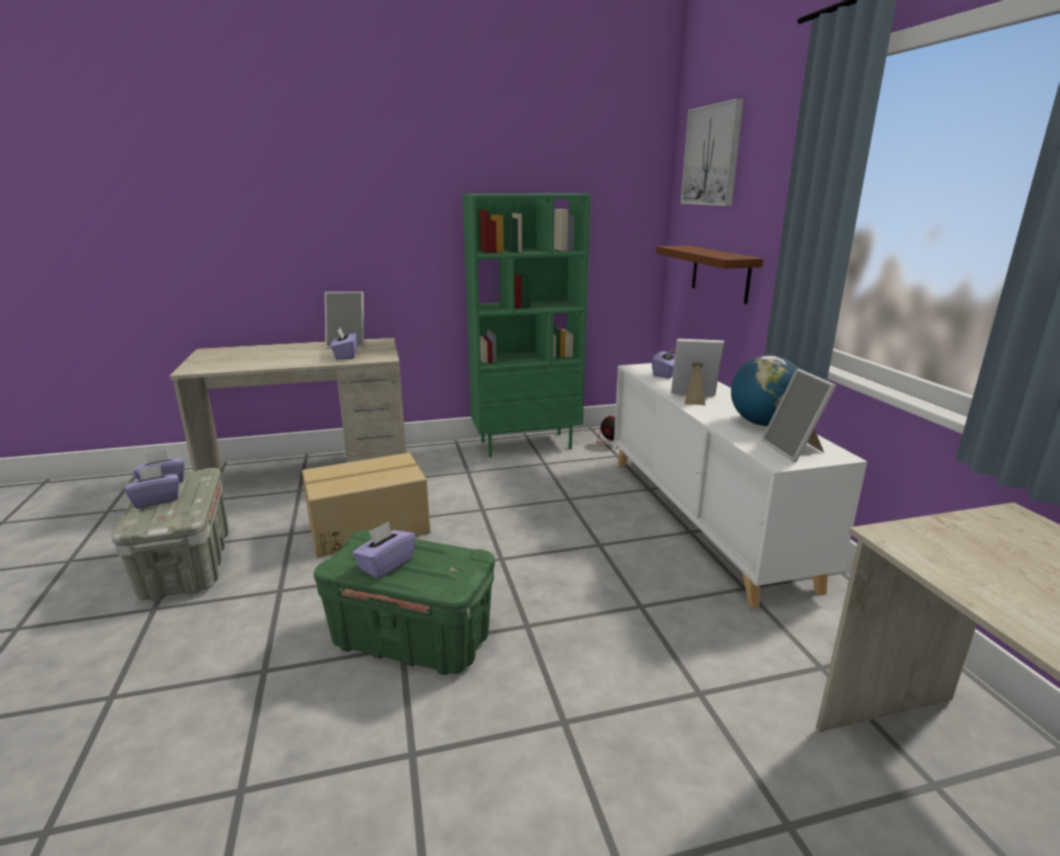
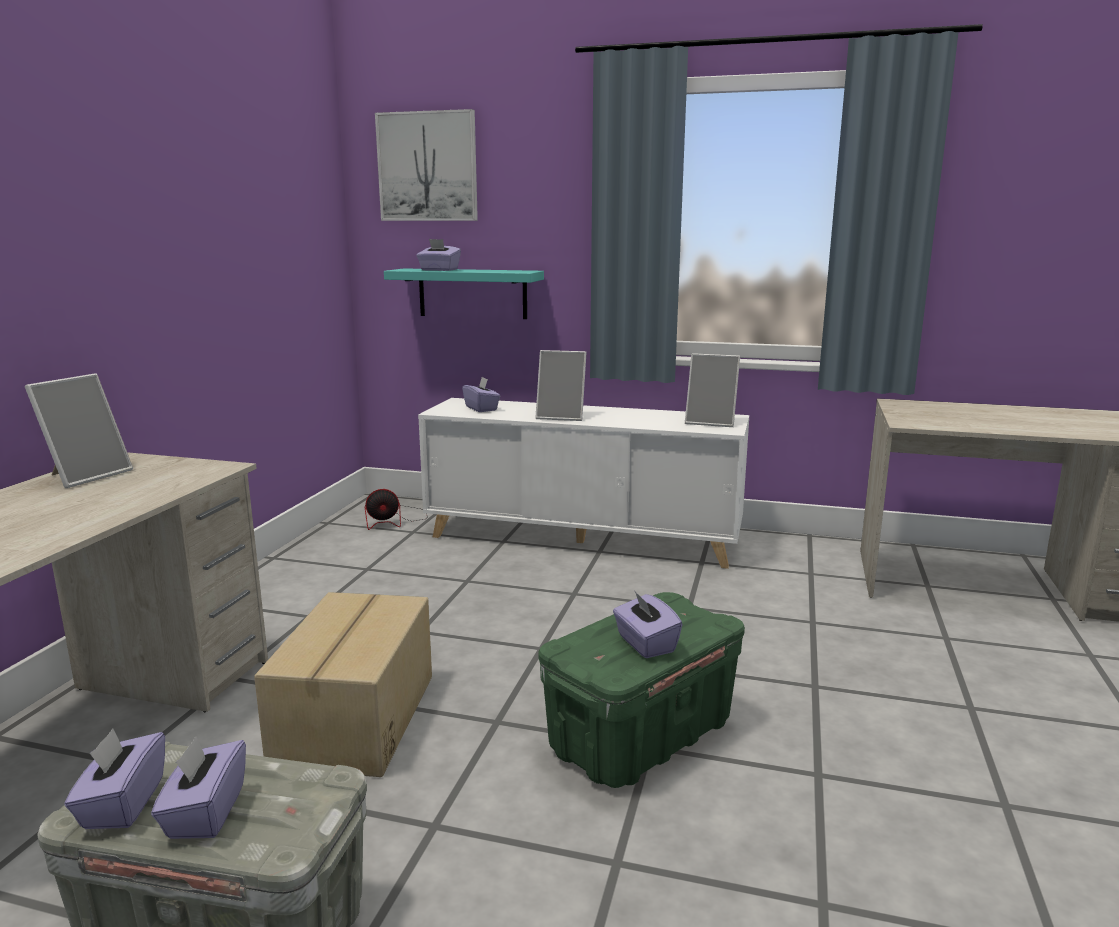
camera: 60 degrees left, 5 degrees down
purple tissue box [331,327,357,360] -> purple tissue box moved to [417,239,461,271]
green bookcase [463,194,591,457] -> none
brown shelf [656,246,763,304] -> turquoise shelf [384,268,544,319]
picture frame [671,339,724,405] -> picture frame turned 120 degrees counterclockwise [535,350,587,421]
globe [731,356,798,426] -> none

